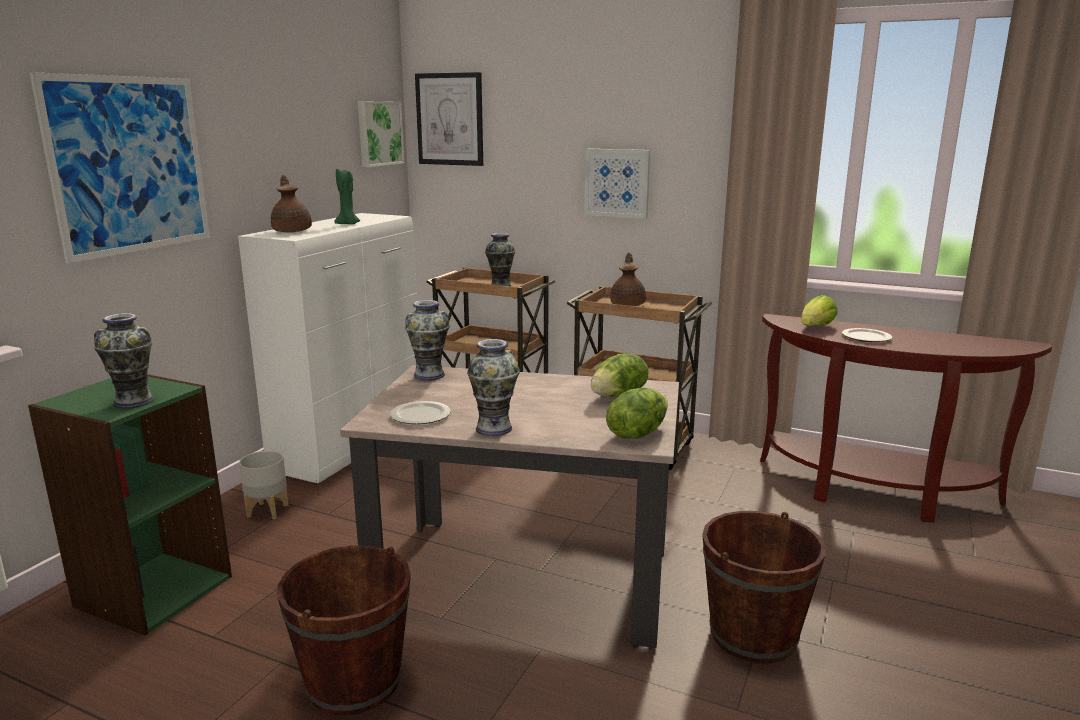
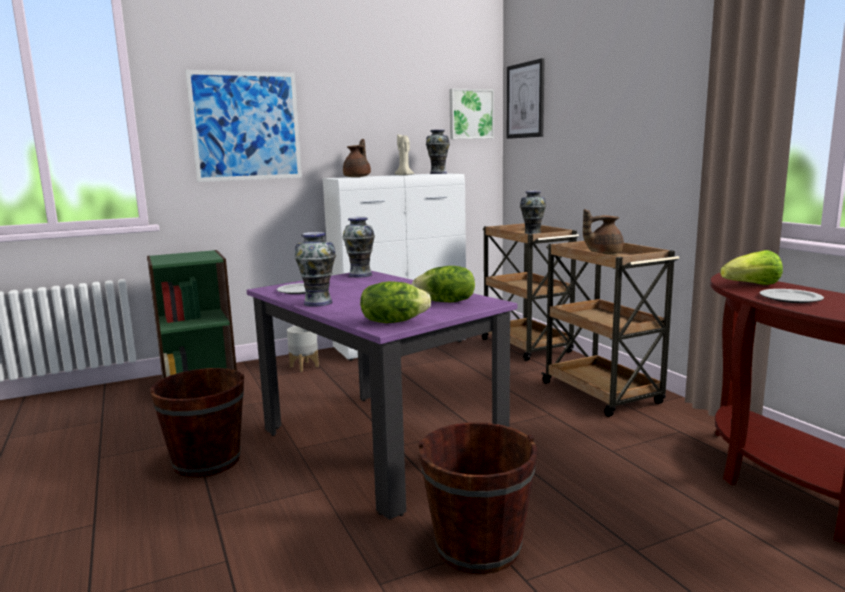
camera: 40 degrees right, 5 degrees down
vase [94,313,154,408] -> vase moved to [426,129,450,174]
green candle [335,169,360,224] -> beige candle [395,134,414,176]
beige dining table [340,365,679,648] -> purple dining table [247,271,518,520]
picture [584,149,650,219] -> none
brown teapot [610,253,646,306] -> brown teapot turned 150 degrees counterclockwise [583,209,624,255]

